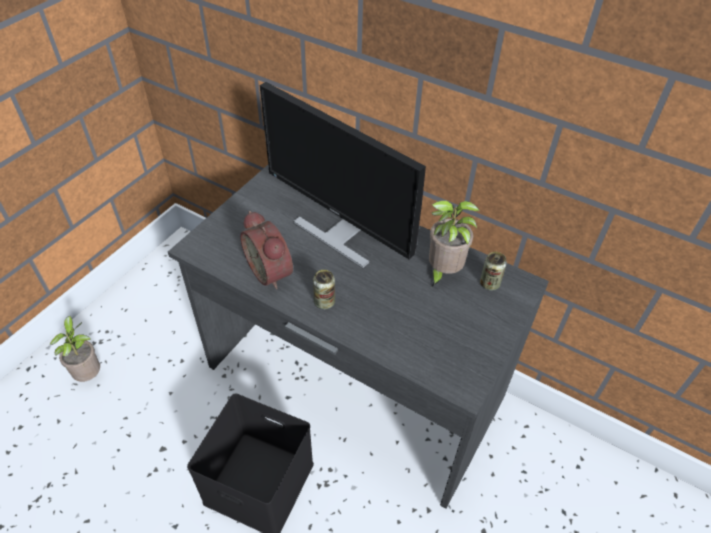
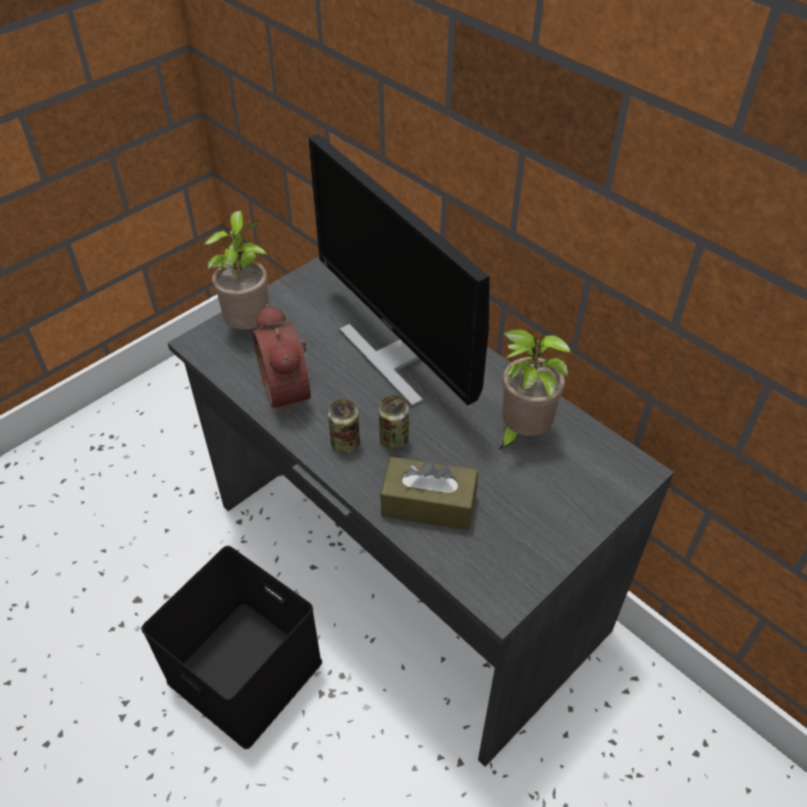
camera: 15 degrees right, 0 degrees up
potted plant [50,316,100,382] -> potted plant moved to [204,211,269,330]
can [480,252,507,291] -> can moved to [379,395,409,450]
none -> brown tissue box [381,457,478,530]

